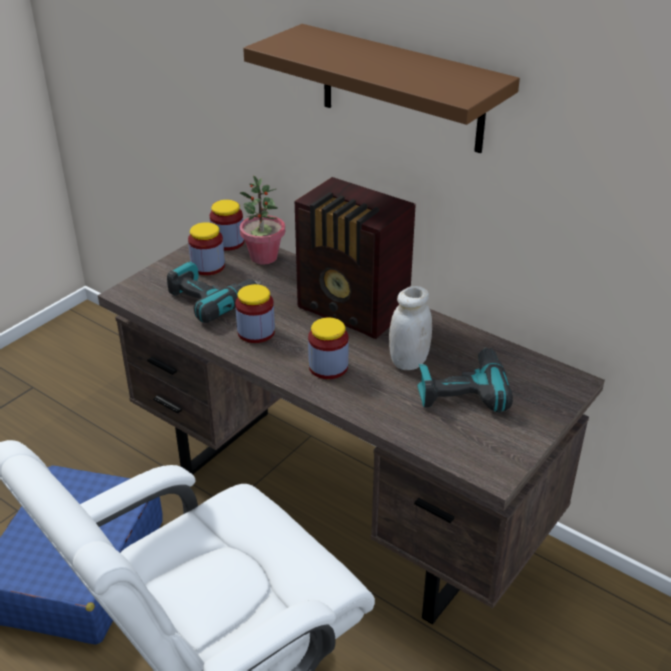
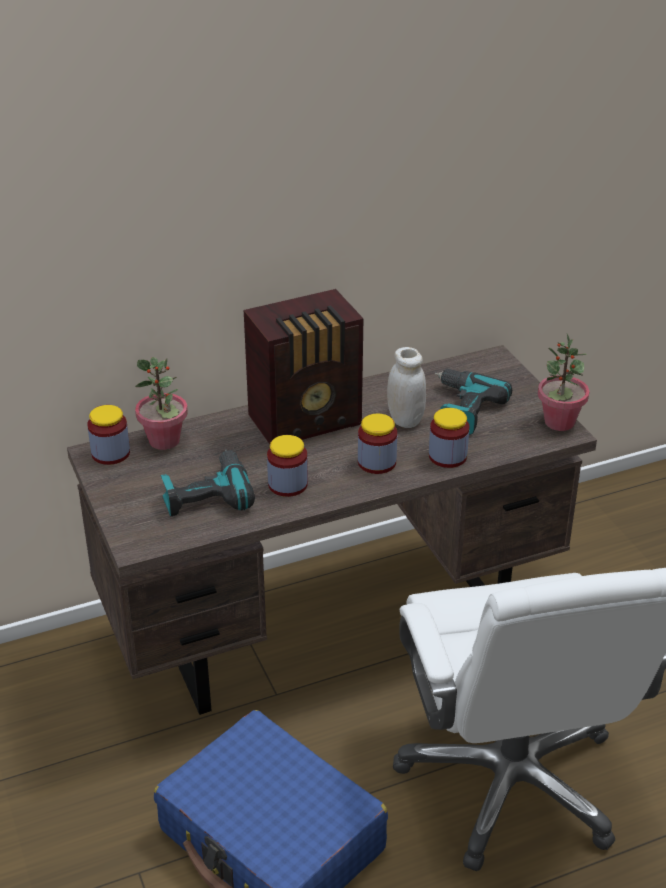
camera: 60 degrees left, 0 degrees up
jar [188,222,225,275] -> jar moved to [429,408,469,468]
brown shelf [243,24,520,153] -> none
none -> potted plant [538,334,590,431]

